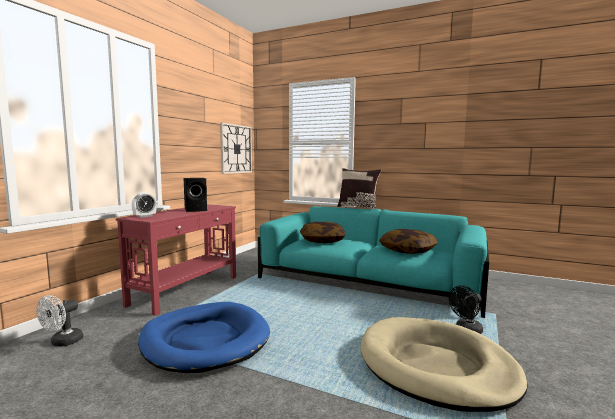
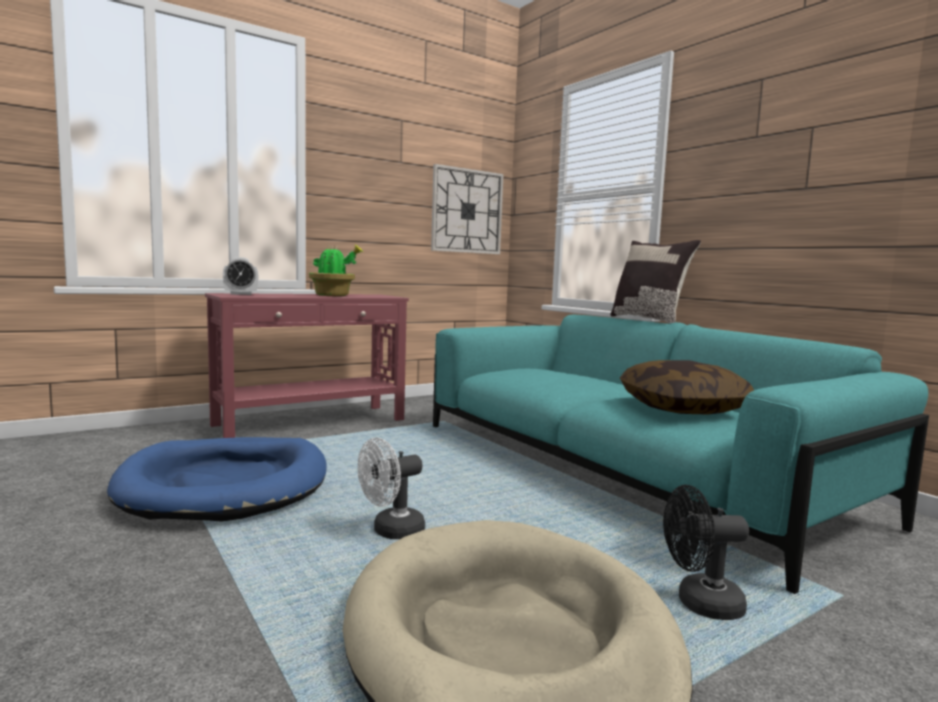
camera: 30 degrees right, 0 degrees up
white fan [36,295,84,347] -> white fan moved to [358,437,425,539]
black speaker [184,178,207,212] -> potted plant [309,245,363,296]
pillow [300,222,346,243] -> none

